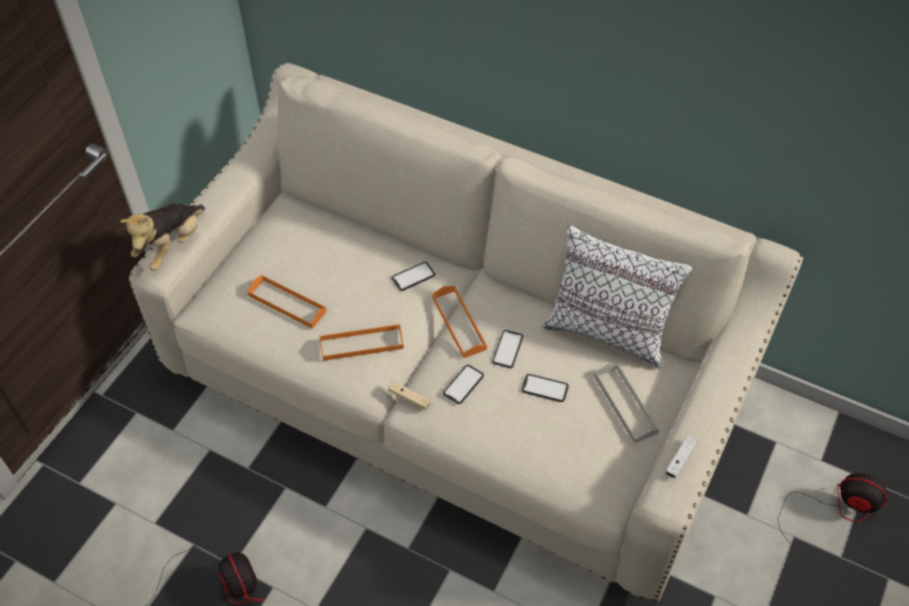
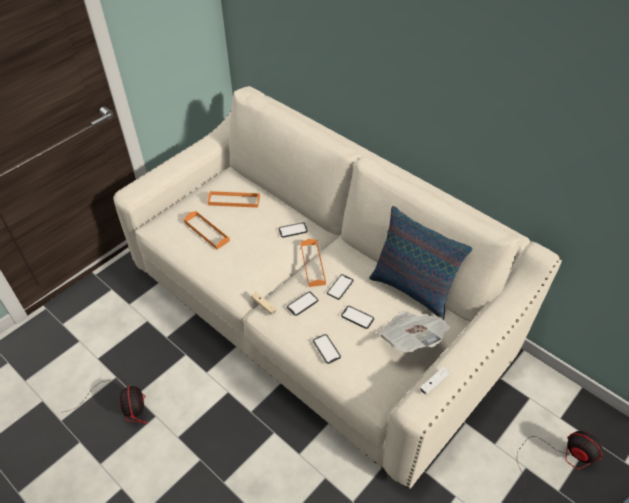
camera: 15 degrees right, 5 degrees down
plush toy [120,204,205,271] -> none
orange tray [320,324,404,361] -> orange tray moved to [208,191,260,208]
white pillow [543,225,692,369] -> blue pillow [369,206,472,320]
grey tray [594,363,659,443] -> newspaper [377,311,450,352]
none -> phone [313,334,341,364]

